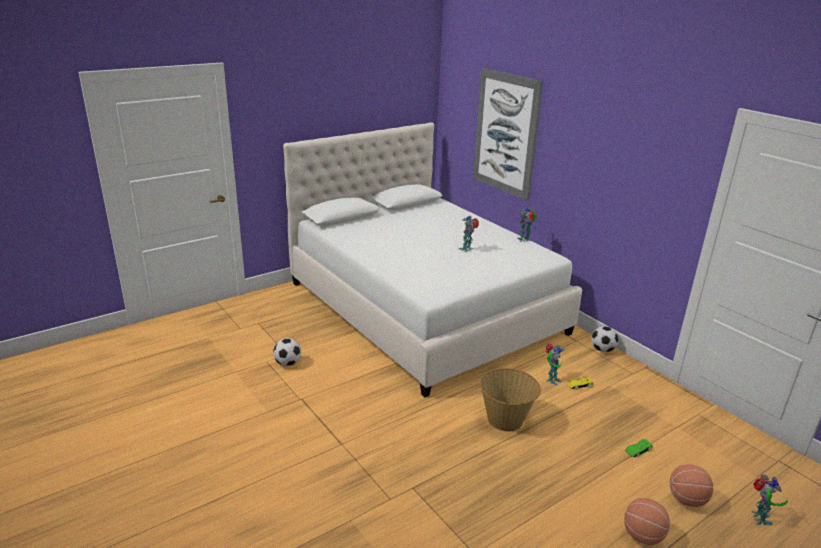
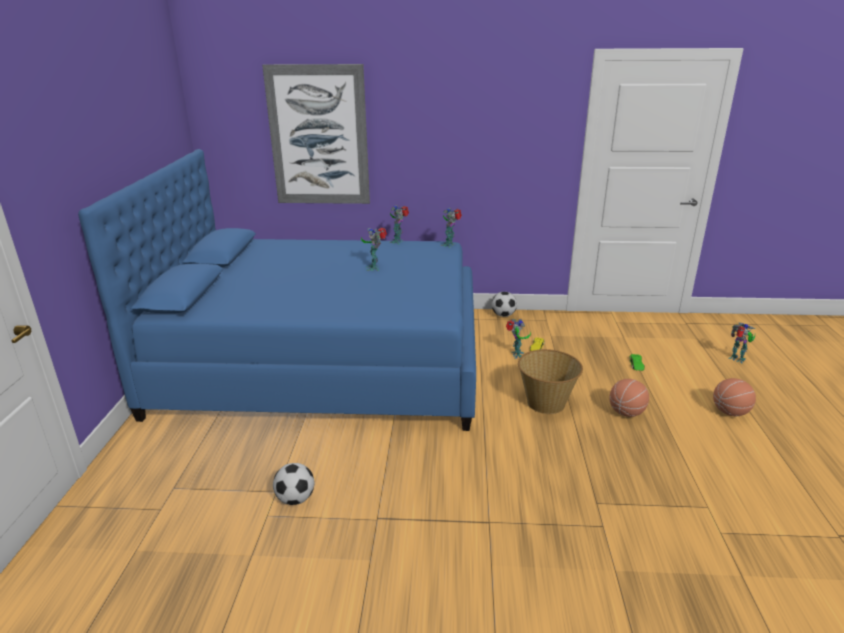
camera: 50 degrees left, 0 degrees up
white bed [283,122,582,397] -> blue bed [78,149,476,431]
basketball [670,464,713,507] -> basketball moved to [609,379,649,417]
none -> toy robot [441,208,462,248]

